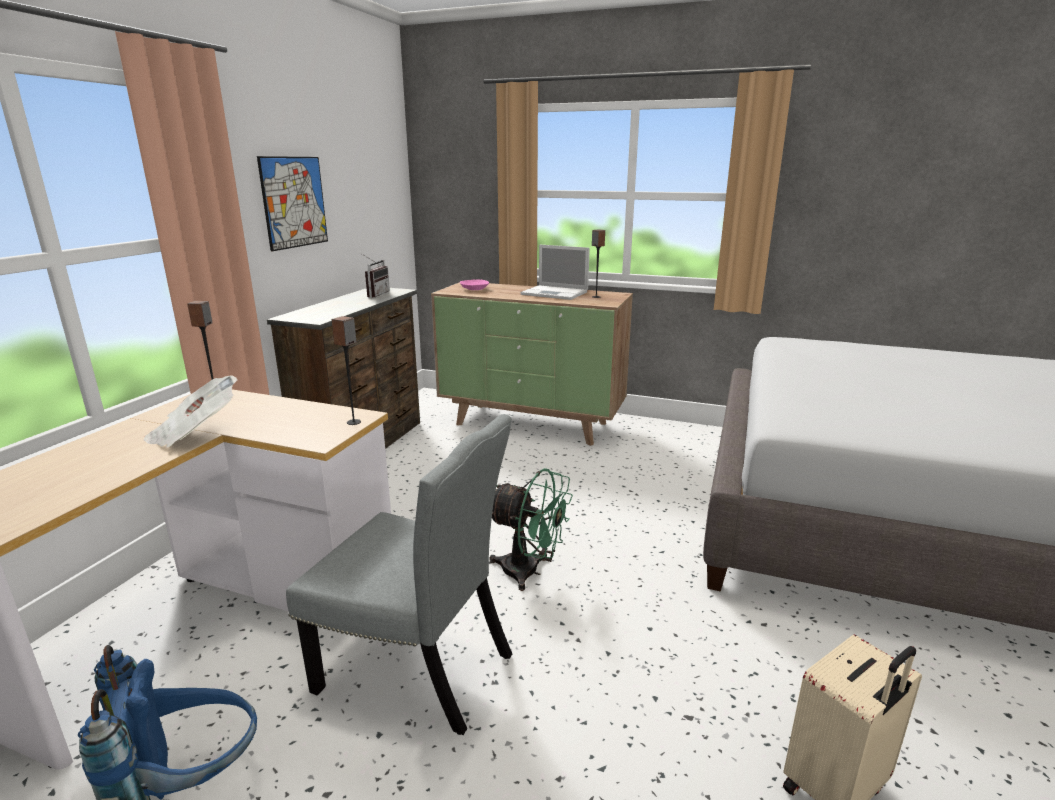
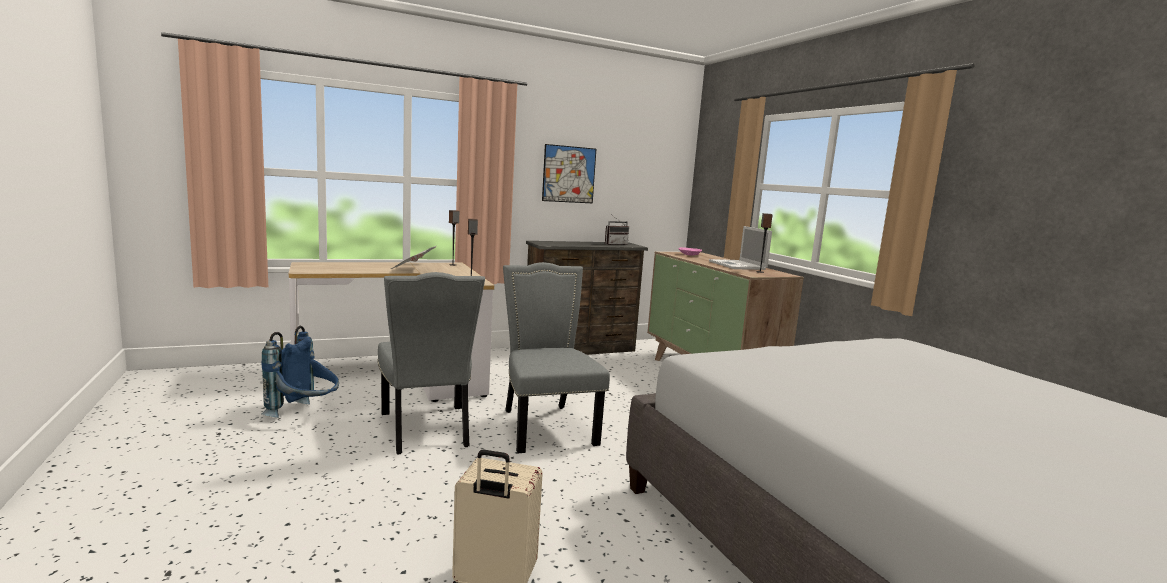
camera: 45 degrees right, 10 degrees down
green fan [490,468,573,591] -> grey chair [503,262,610,453]

